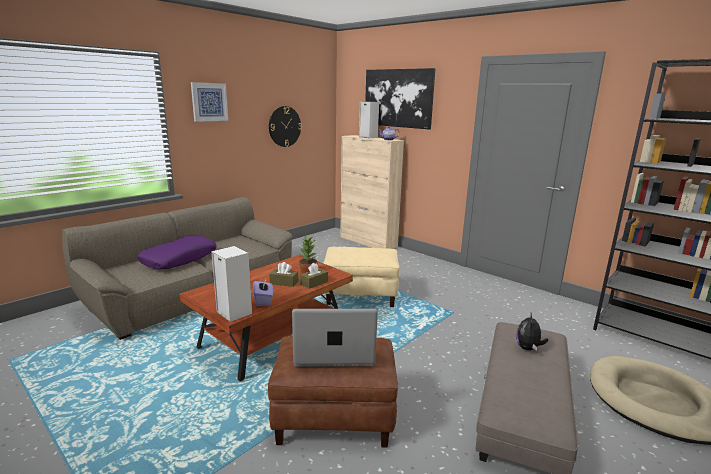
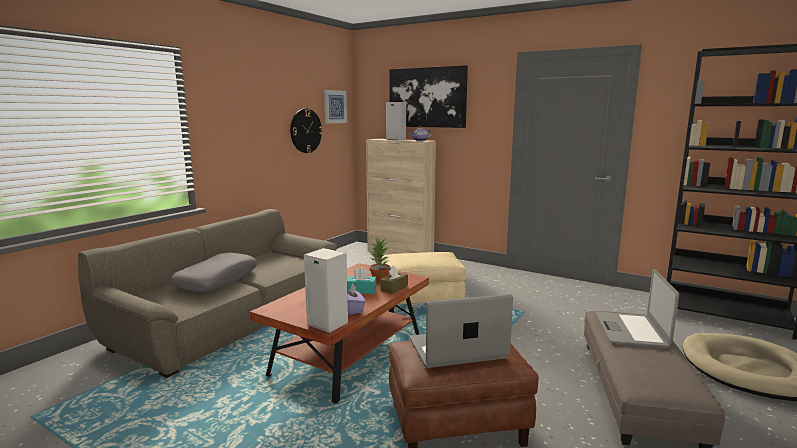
camera: 10 degrees left, 5 degrees down
purple pillow [137,235,217,270] -> grey pillow [171,253,257,292]
picture [191,82,228,122] -> picture moved to [324,90,347,124]
brown tissue box [269,262,298,287] -> turquoise tissue box [347,267,376,294]
plush toy [516,313,548,351] -> laptop [596,269,679,348]

